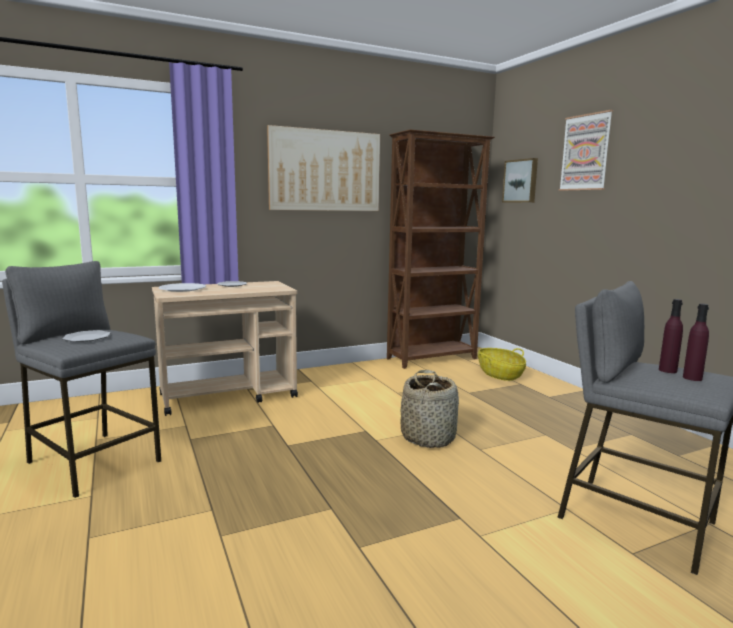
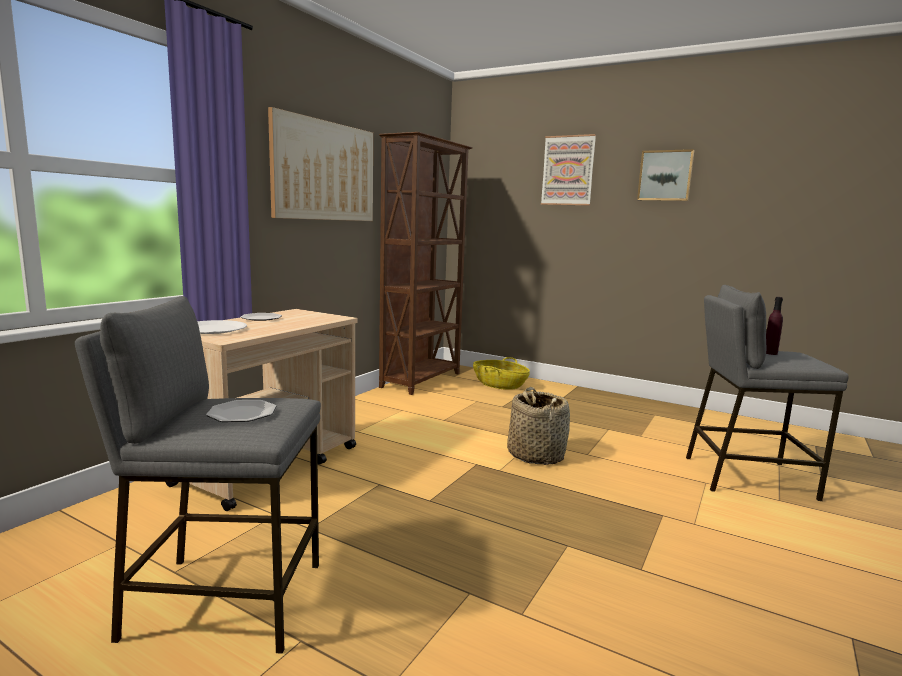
camera: 35 degrees left, 0 degrees up
picture [502,158,538,203] -> picture moved to [637,149,694,201]
purple bottle [683,303,709,381] -> none

